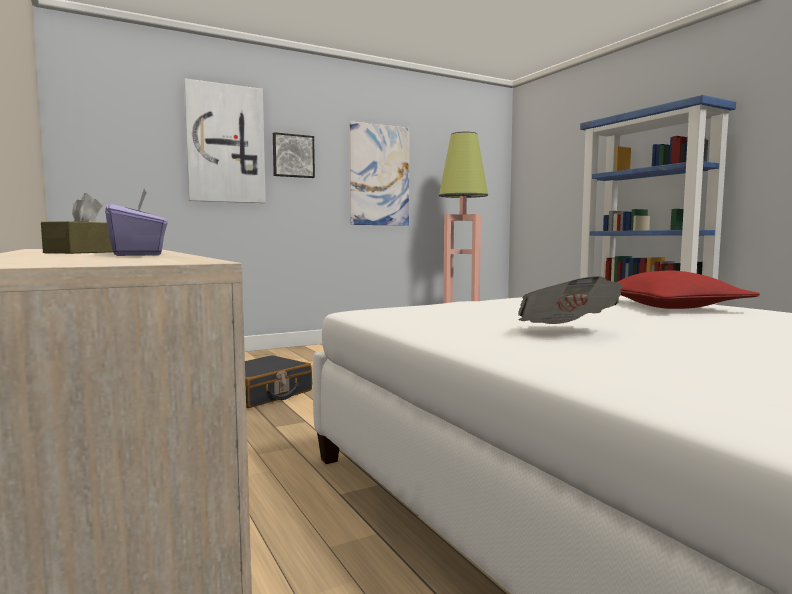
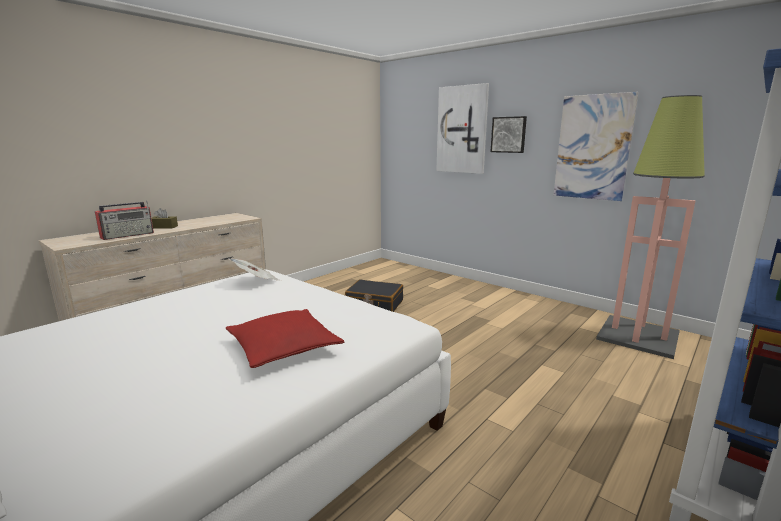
camera: 70 degrees right, 10 degrees up
purple tissue box [105,189,168,256] -> radio [95,201,154,240]
newspaper [518,276,623,324] -> newspaper moved to [229,259,281,281]

